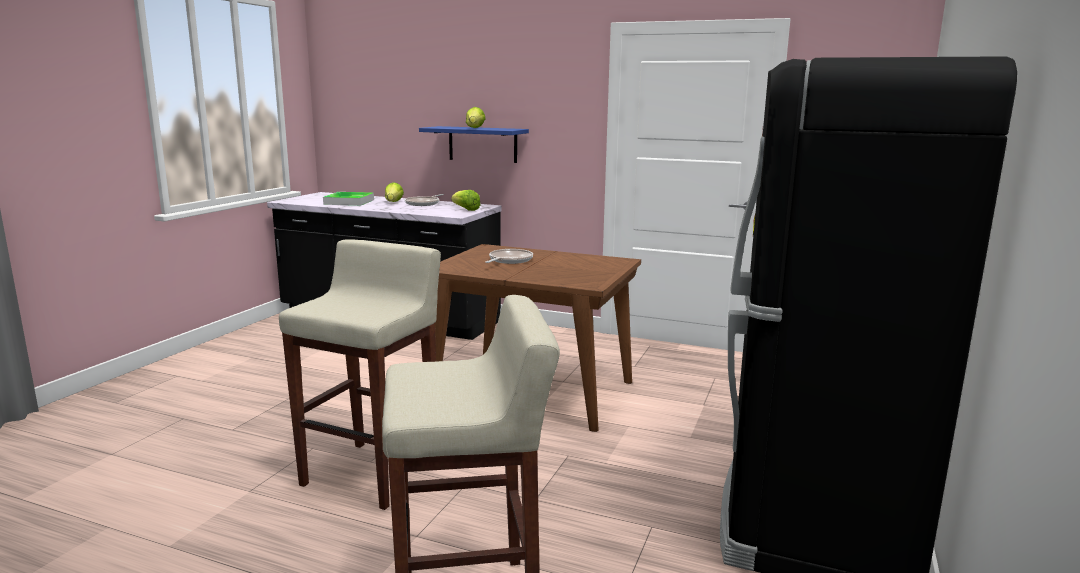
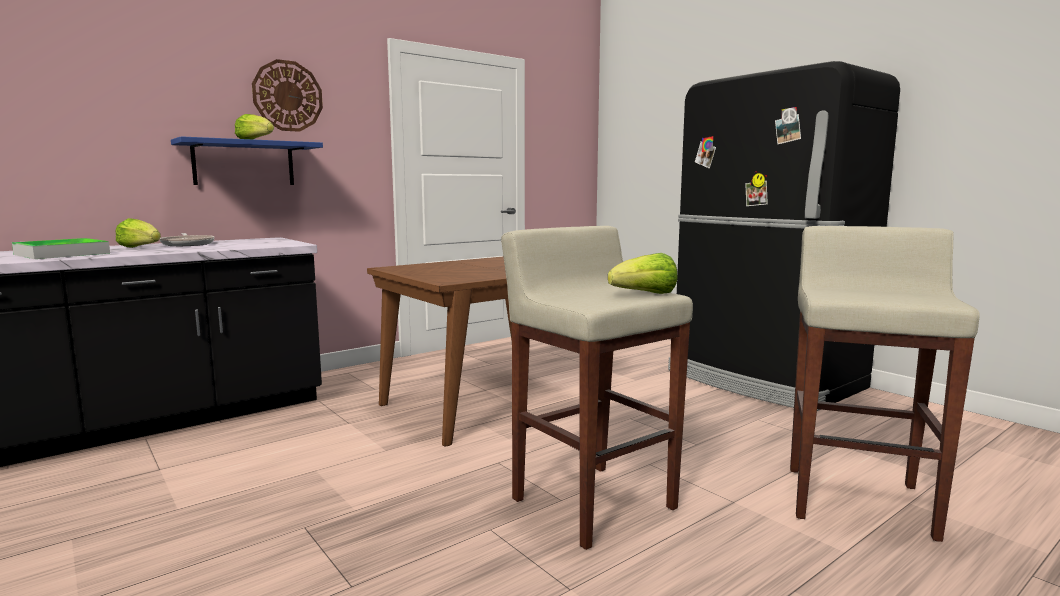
camera: 60 degrees left, 5 degrees down
lettuce [451,190,481,211] -> lettuce moved to [608,253,678,294]
frying pan [486,249,533,264] -> none
none -> wall clock [252,59,323,132]

